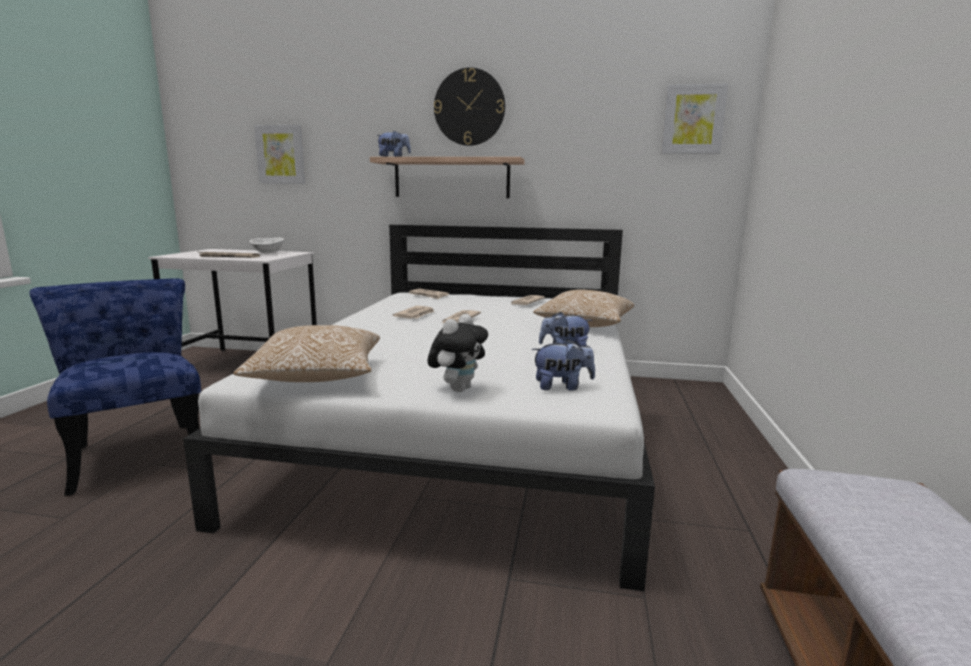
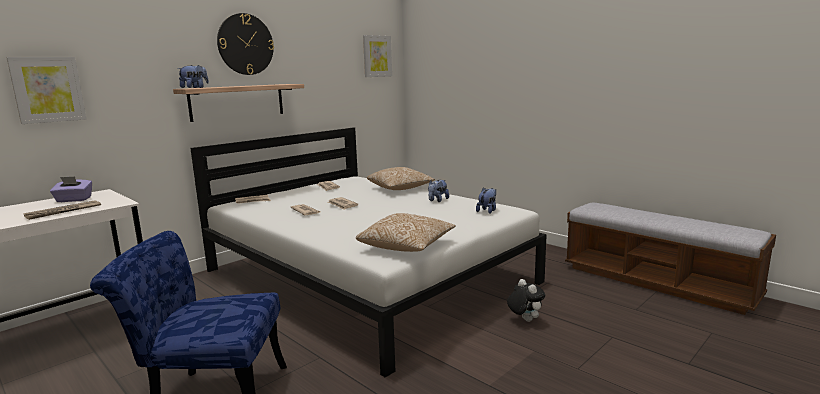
camera: 55 degrees left, 0 degrees up
white bowl [249,238,284,254] -> purple tissue box [50,176,92,202]
plush toy [427,314,488,392] -> plush toy moved to [507,279,545,322]

